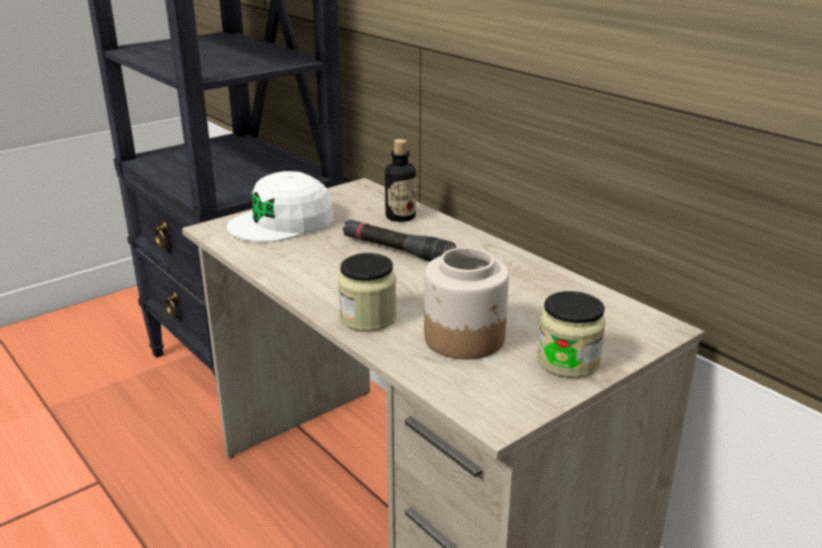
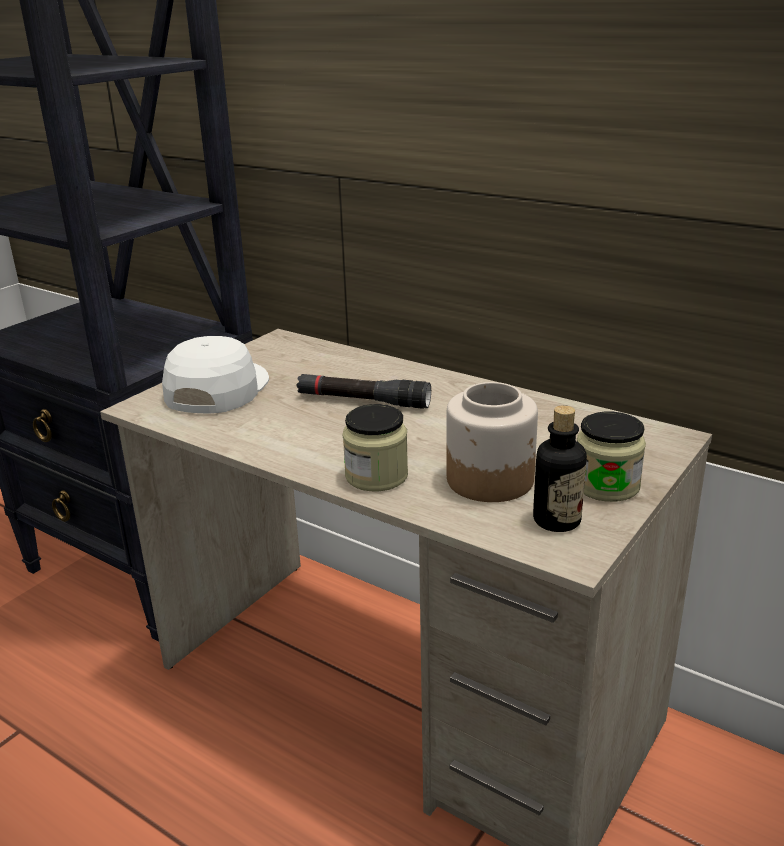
camera: 15 degrees left, 0 degrees up
white cap [227,171,333,242] -> white cap turned 150 degrees clockwise [162,336,269,413]
bottle [385,139,416,222] -> bottle moved to [533,405,587,532]

